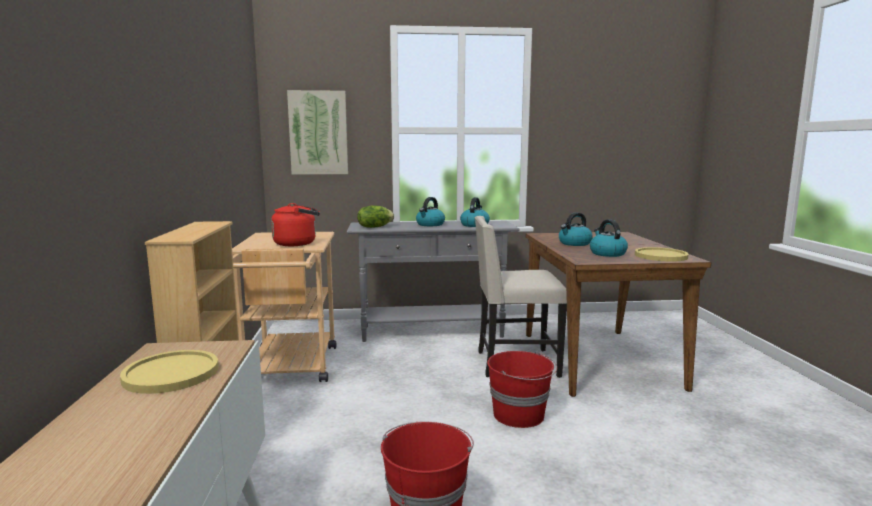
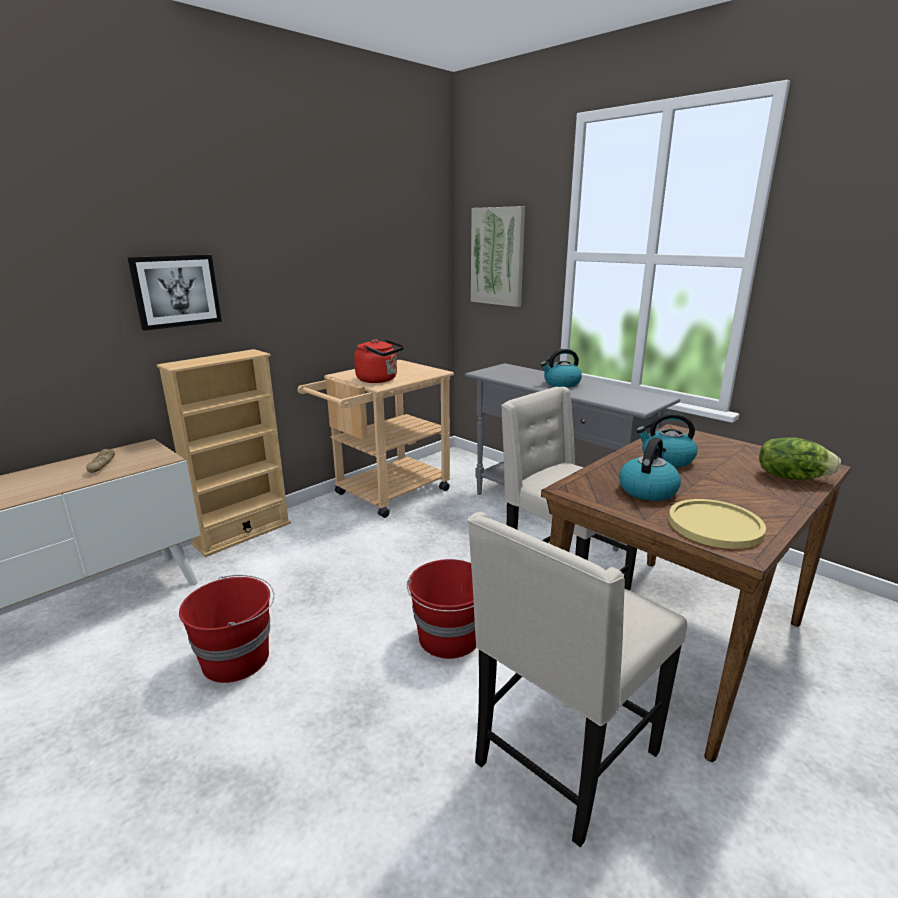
camera: 50 degrees right, 10 degrees up
yellow plate [120,350,219,394] -> bread [86,449,115,473]
lettuce [357,205,394,228] -> lettuce moved to [759,437,841,480]
kettle [460,197,490,227] -> none
none -> picture [127,255,222,331]
none -> beige chair [468,512,687,848]

